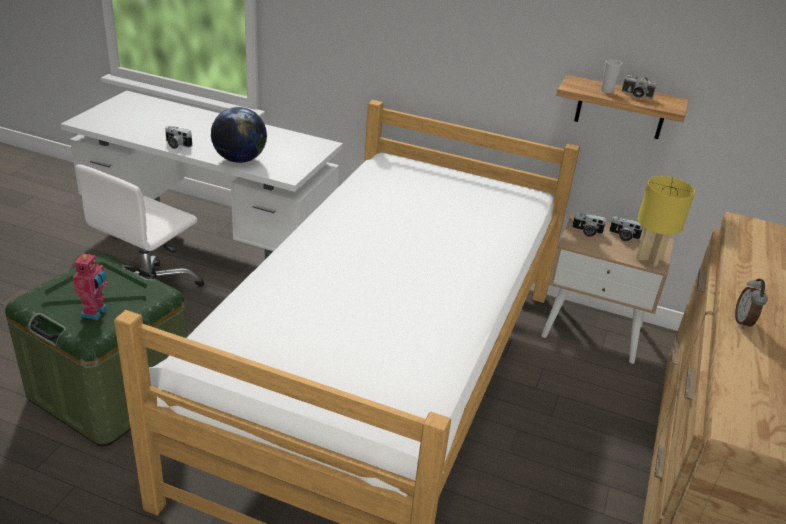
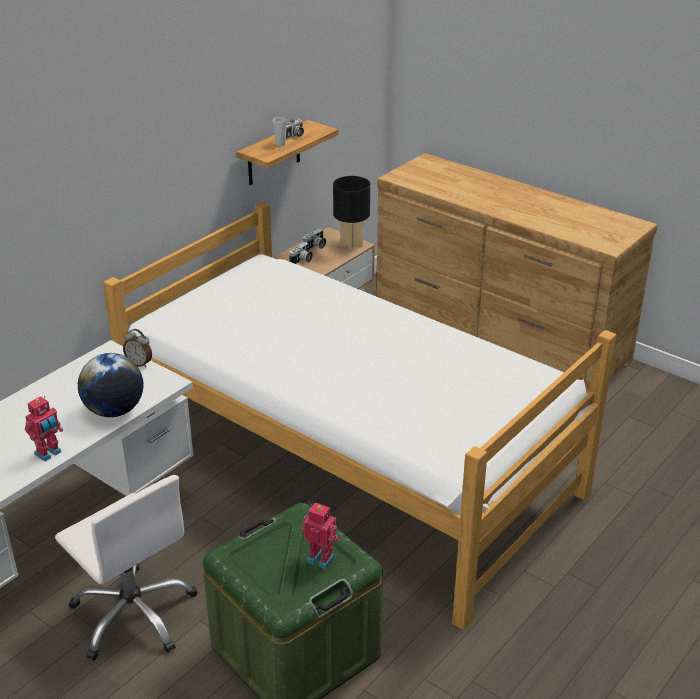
camera: 70 degrees left, 0 degrees up
camera [165,126,192,149] -> toy robot [25,396,63,462]
yellow table lamp [636,176,695,267] -> black table lamp [333,176,370,251]
alarm clock [735,279,768,329] -> alarm clock moved to [123,329,152,367]

